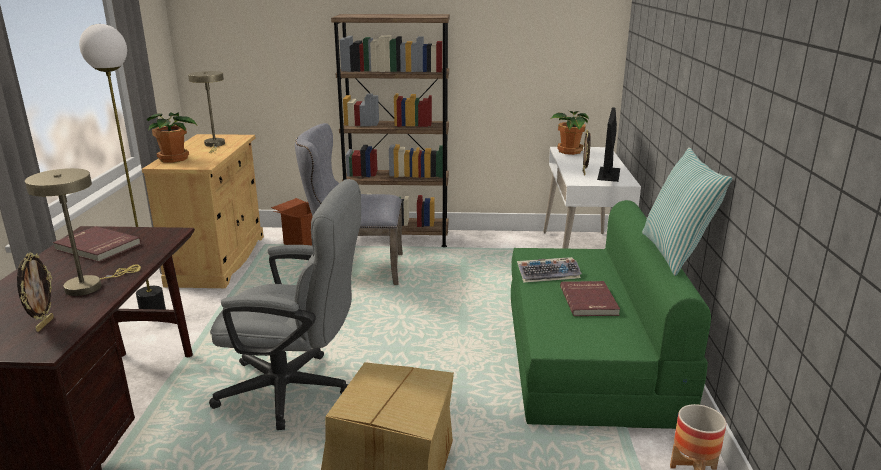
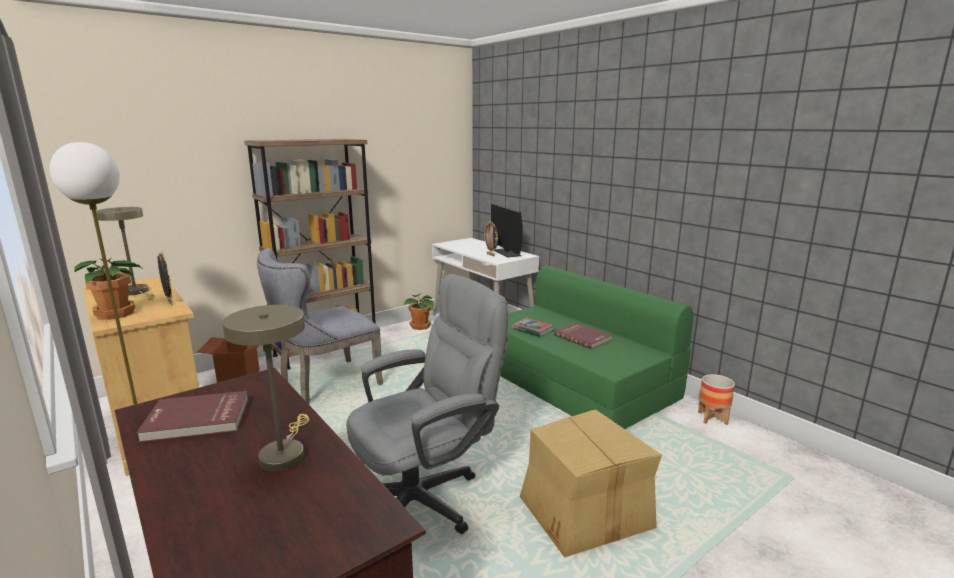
camera: 40 degrees left, 5 degrees down
picture frame [17,252,54,332] -> picture frame moved to [158,252,173,305]
keyboard [517,257,582,283] -> book [512,318,555,337]
potted plant [550,111,589,155] -> potted plant moved to [404,294,434,330]
pillow [642,148,732,276] -> none

